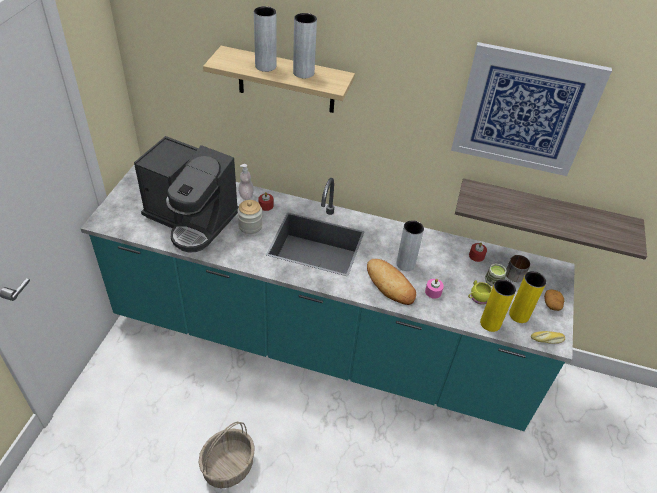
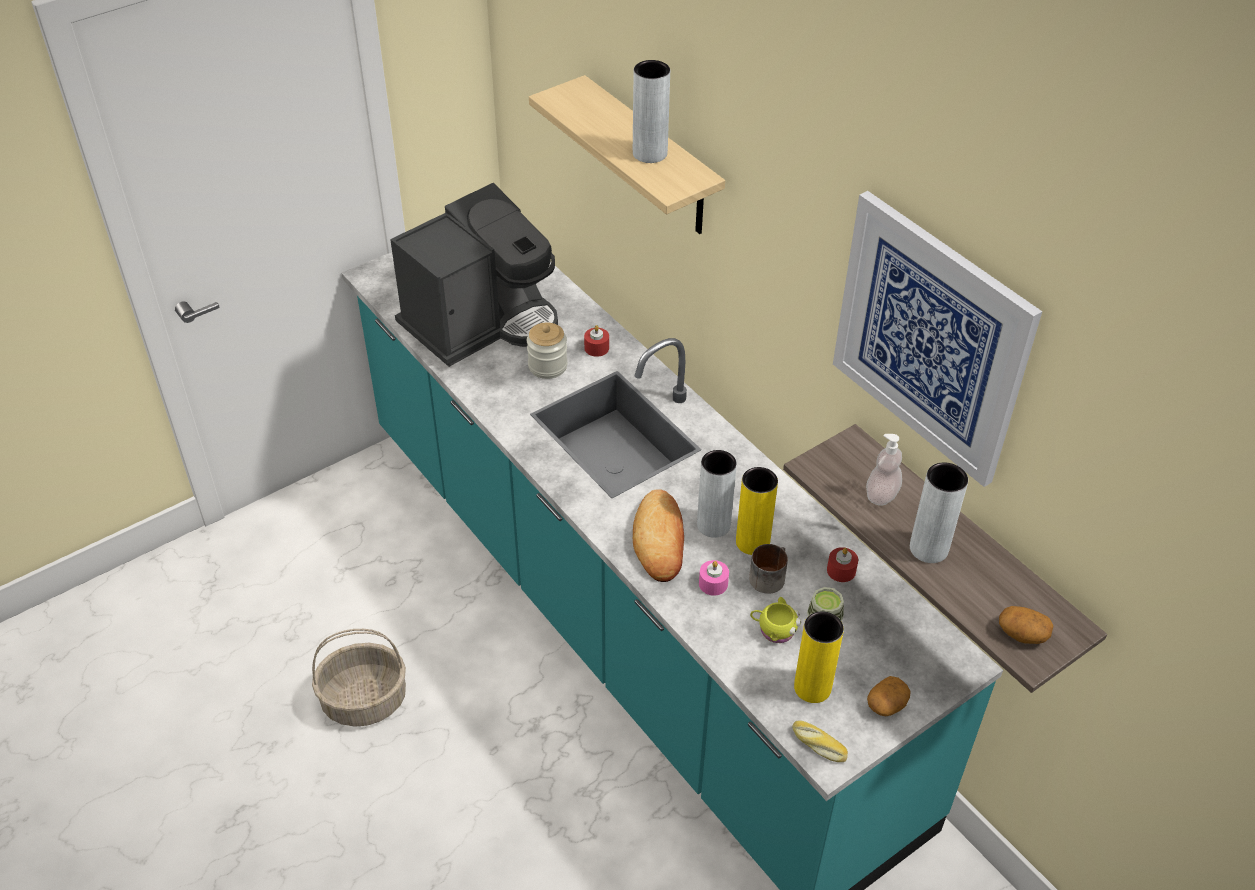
camera: 40 degrees right, 0 degrees up
coffee machine [134,136,239,252] -> coffee machine turned 105 degrees counterclockwise [390,183,558,367]
soap dispenser [238,164,254,200] -> soap dispenser moved to [866,434,902,506]
grey vase [254,6,277,72] -> grey vase moved to [910,462,968,563]
yellow vase [480,279,516,332] -> yellow vase moved to [736,467,778,555]
mug [506,255,530,282] -> mug moved to [749,544,788,594]
none -> potato [999,606,1053,644]

